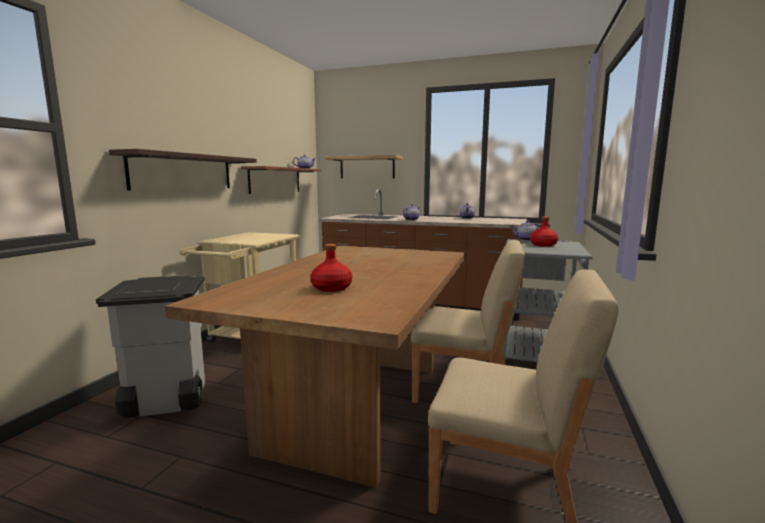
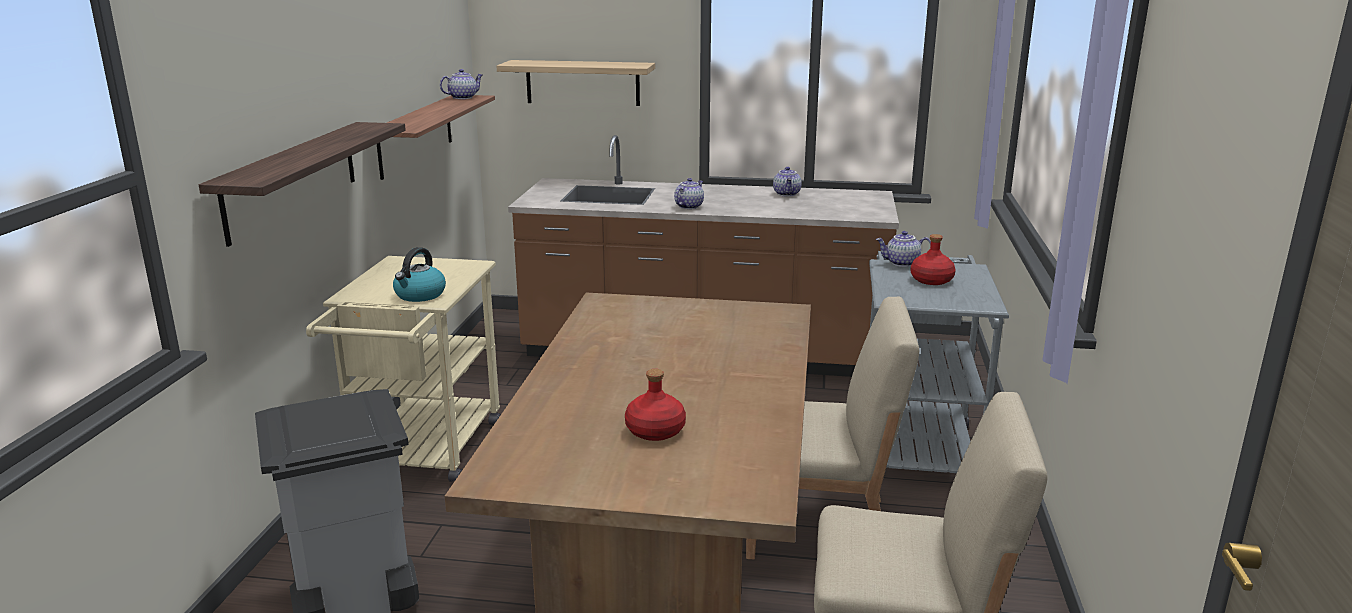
camera: 10 degrees left, 10 degrees up
none -> kettle [393,247,446,302]

